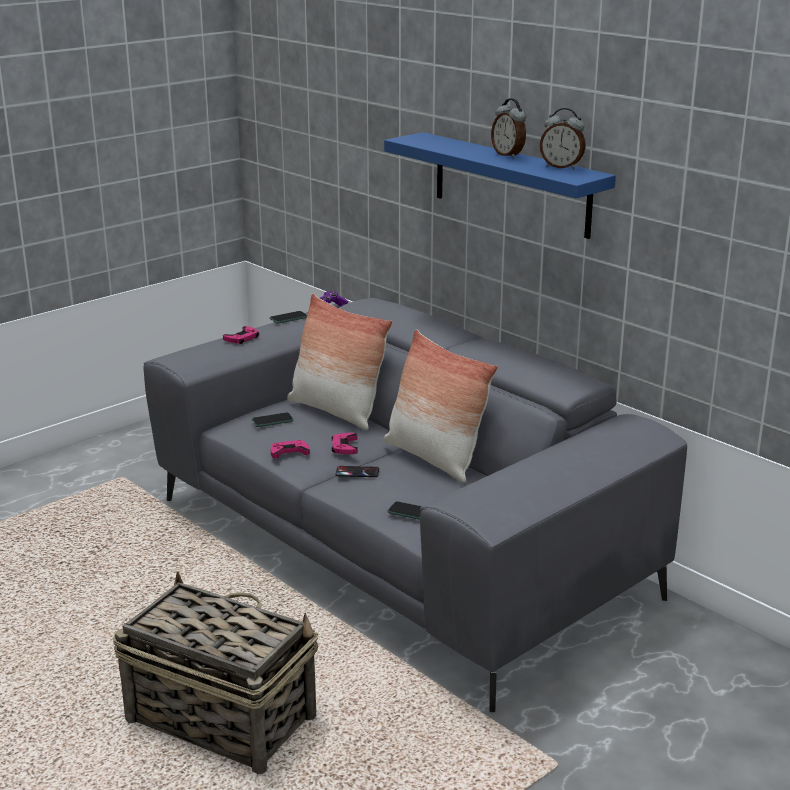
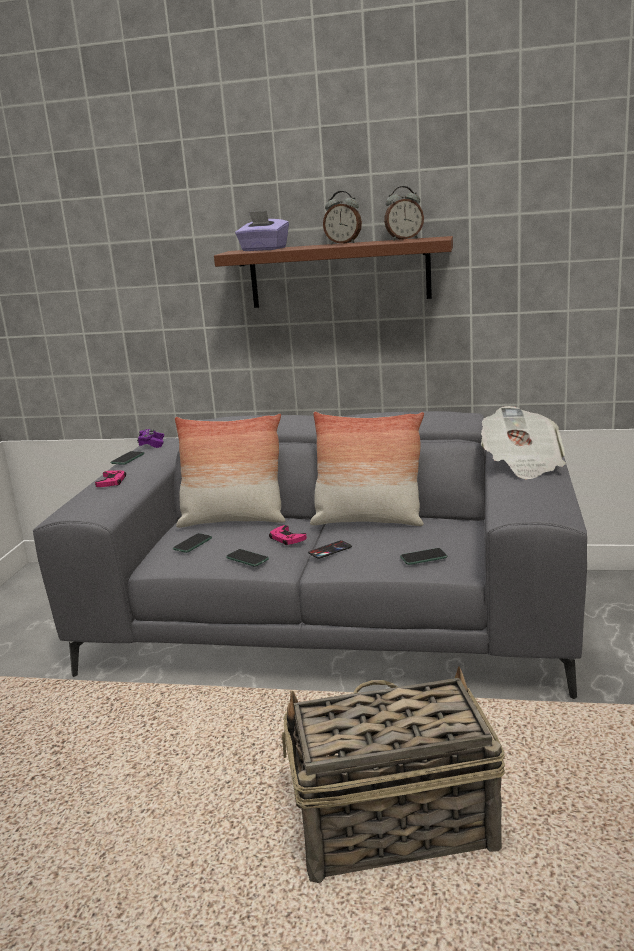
camera: 35 degrees left, 5 degrees down
pink game controller [271,440,310,458] -> phone [226,549,269,567]
blue shelf [384,132,616,239] -> brown shelf [214,236,453,308]
none -> purple tissue box [235,211,289,251]
none -> newspaper [481,406,566,479]

